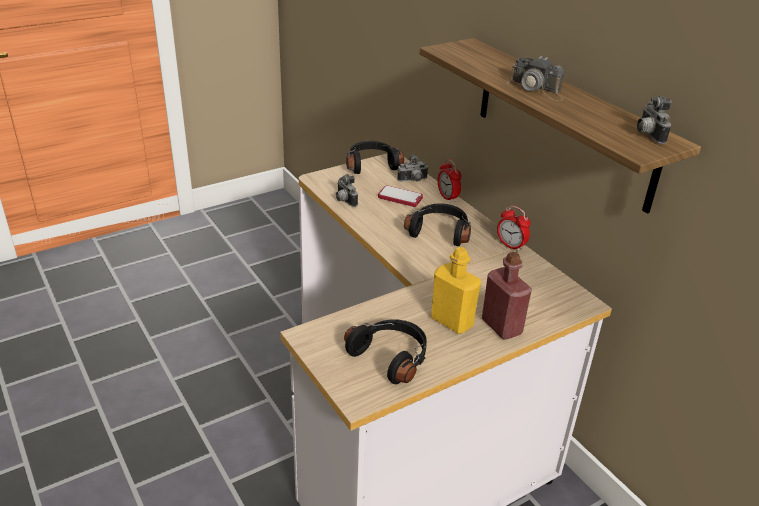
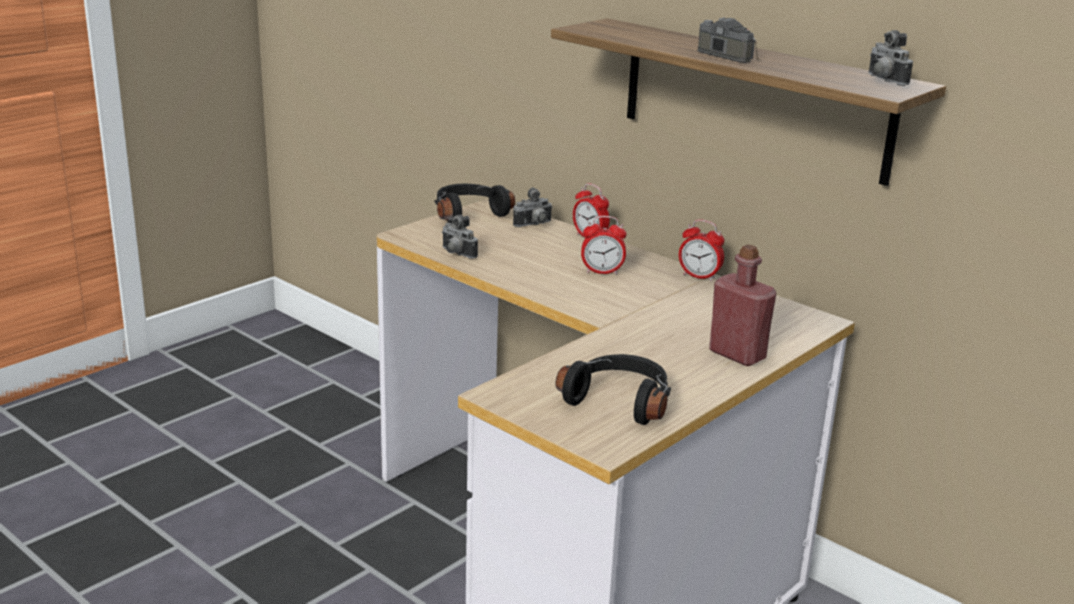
camera: 15 degrees left, 10 degrees down
phone [378,185,423,207] -> none
black headphones [404,203,471,246] -> alarm clock [581,216,626,275]
yellow bottle [431,247,481,334] -> none
camera [506,56,565,101] -> camera turned 150 degrees counterclockwise [697,17,762,63]

